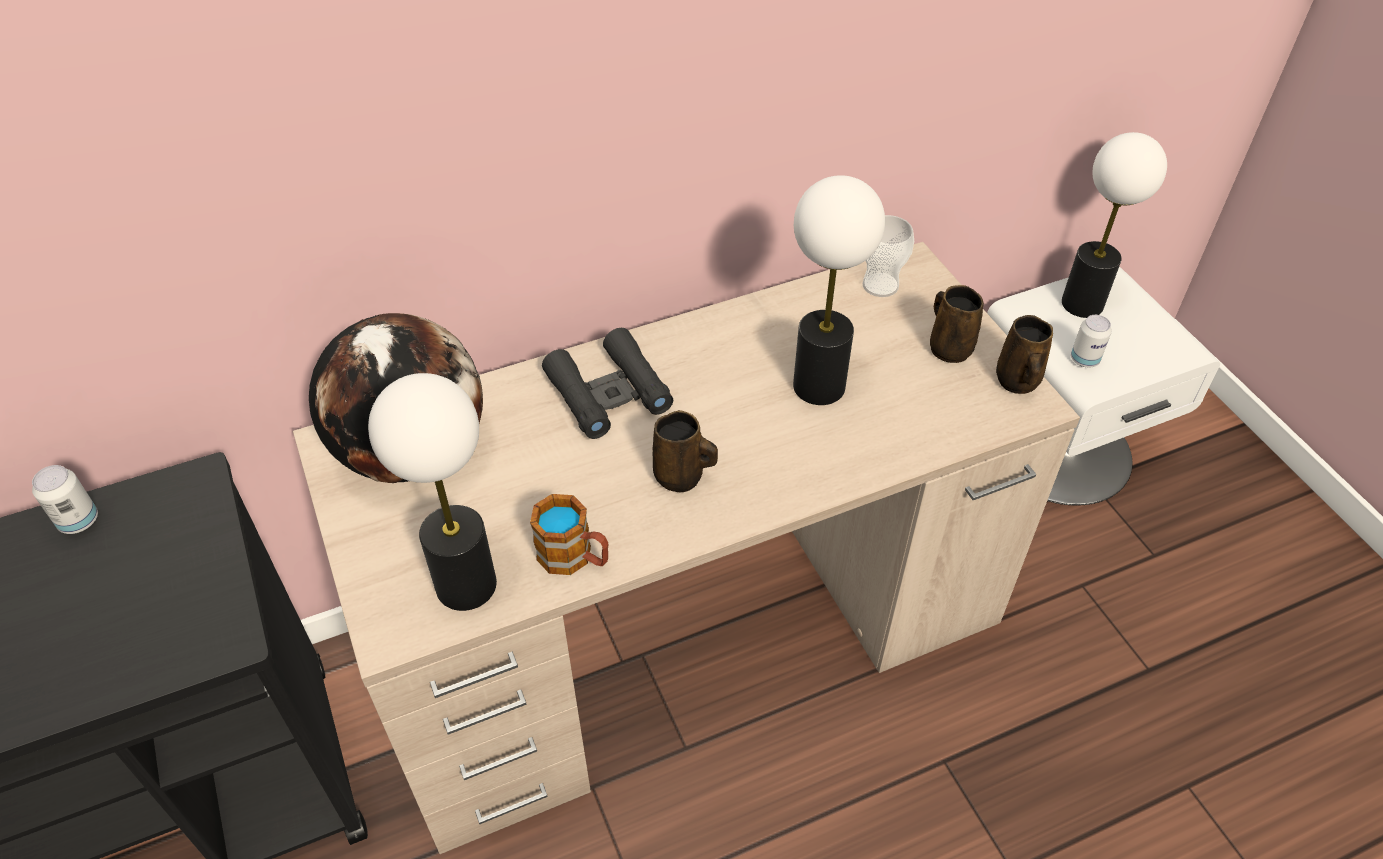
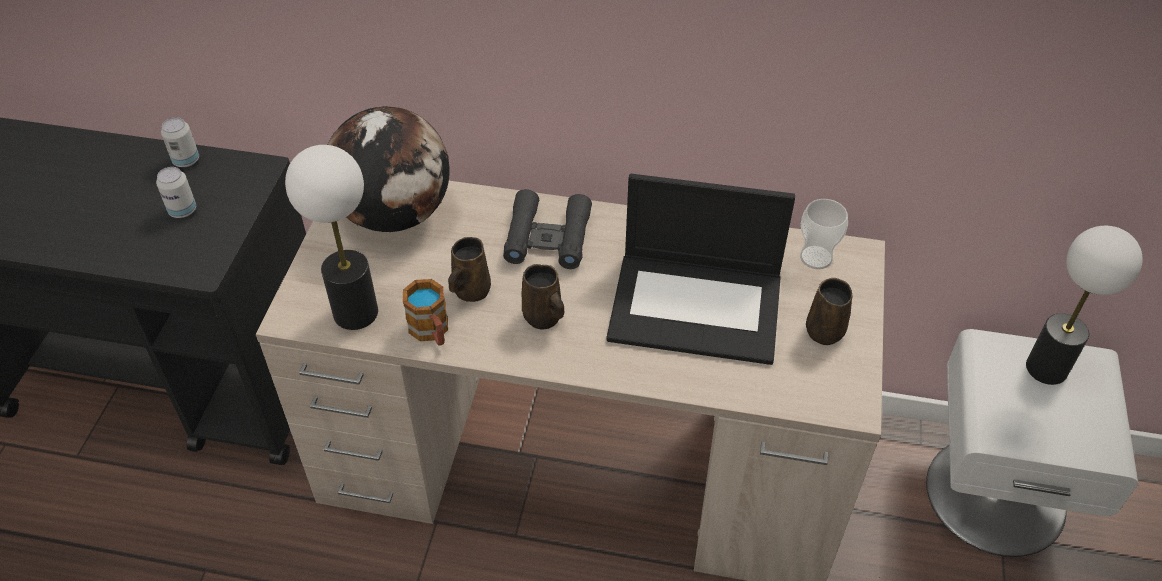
camera: 35 degrees right, 0 degrees up
table lamp [793,175,885,405] -> laptop [607,174,795,365]
brown mug [996,315,1053,394] -> brown mug moved to [448,237,491,302]
can [1071,315,1112,367] -> can moved to [156,167,196,218]

